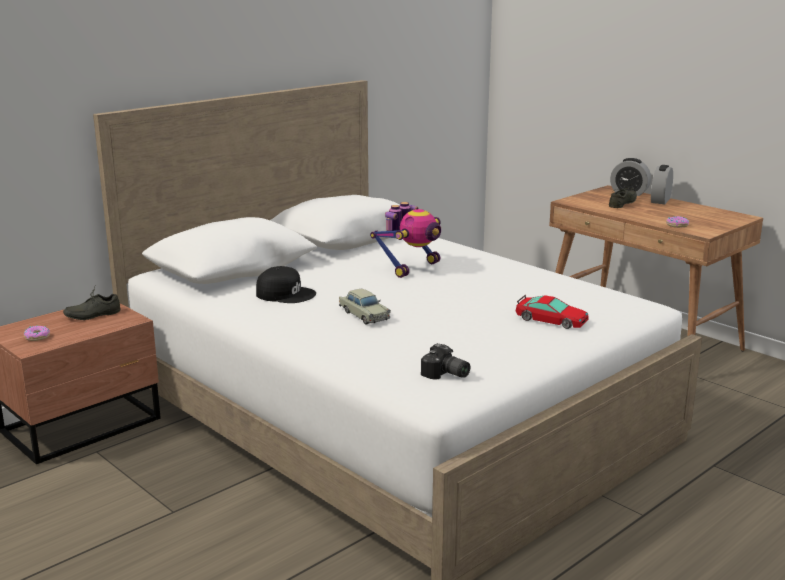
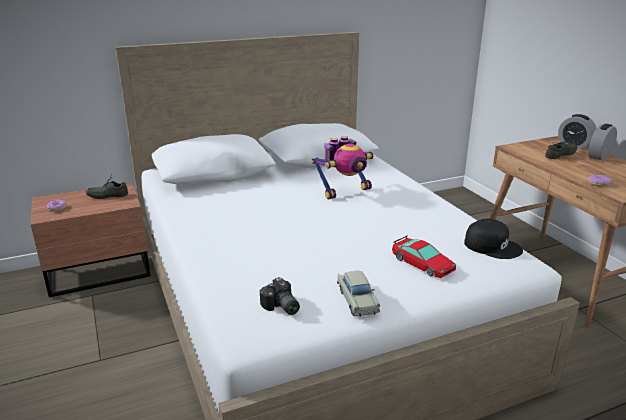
camera: 20 degrees right, 5 degrees up
black cap [256,266,316,303] -> black cap moved to [464,219,523,259]
beige toy car [339,289,391,324] -> beige toy car moved to [337,271,380,317]

